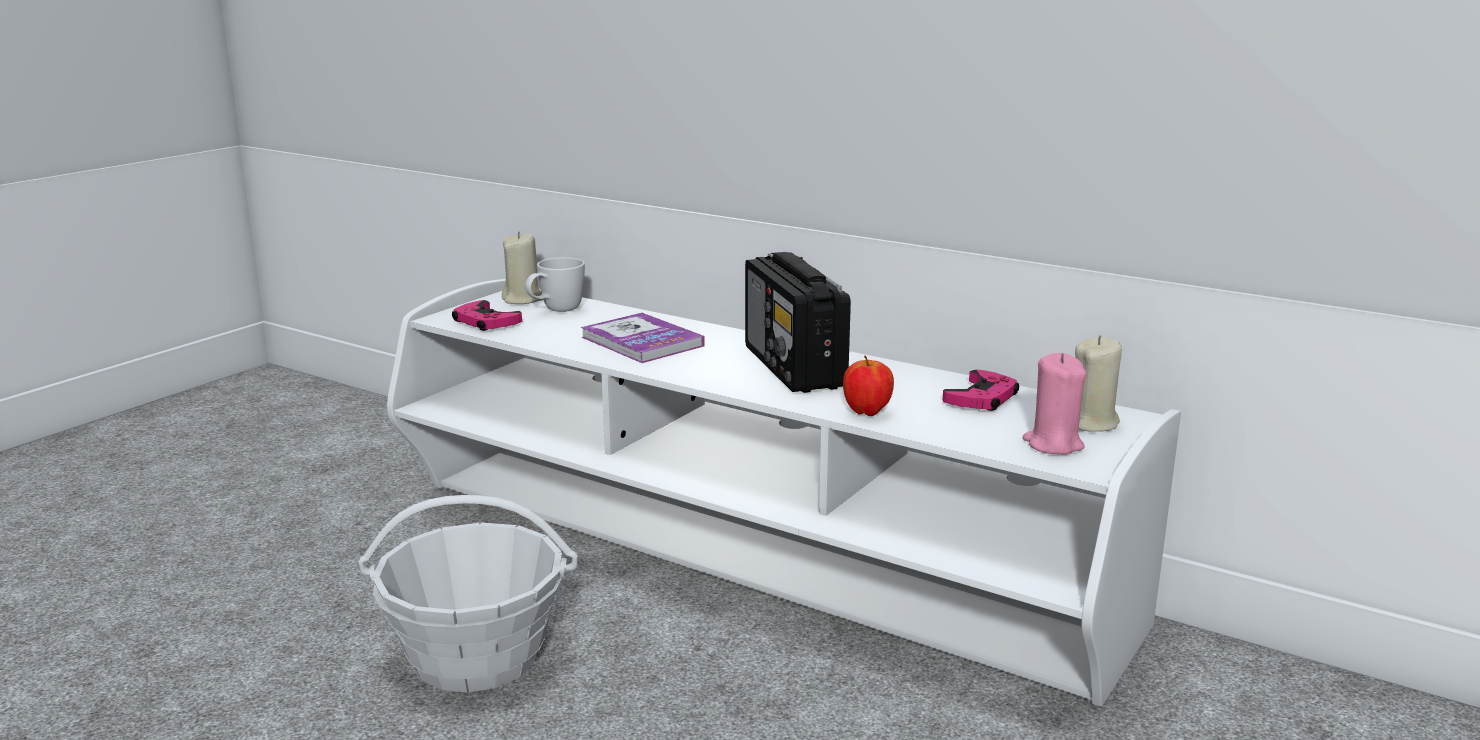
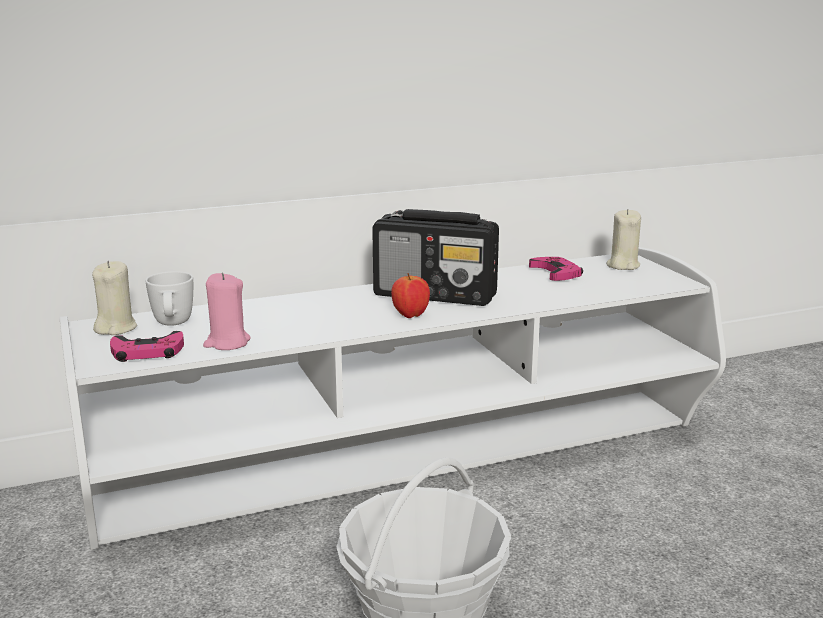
camera: 55 degrees left, 0 degrees up
book [581,313,705,363] -> none
apple [843,355,894,416] -> apple moved to [391,273,430,318]
pink candle [1023,353,1086,455] -> pink candle moved to [203,272,251,350]

